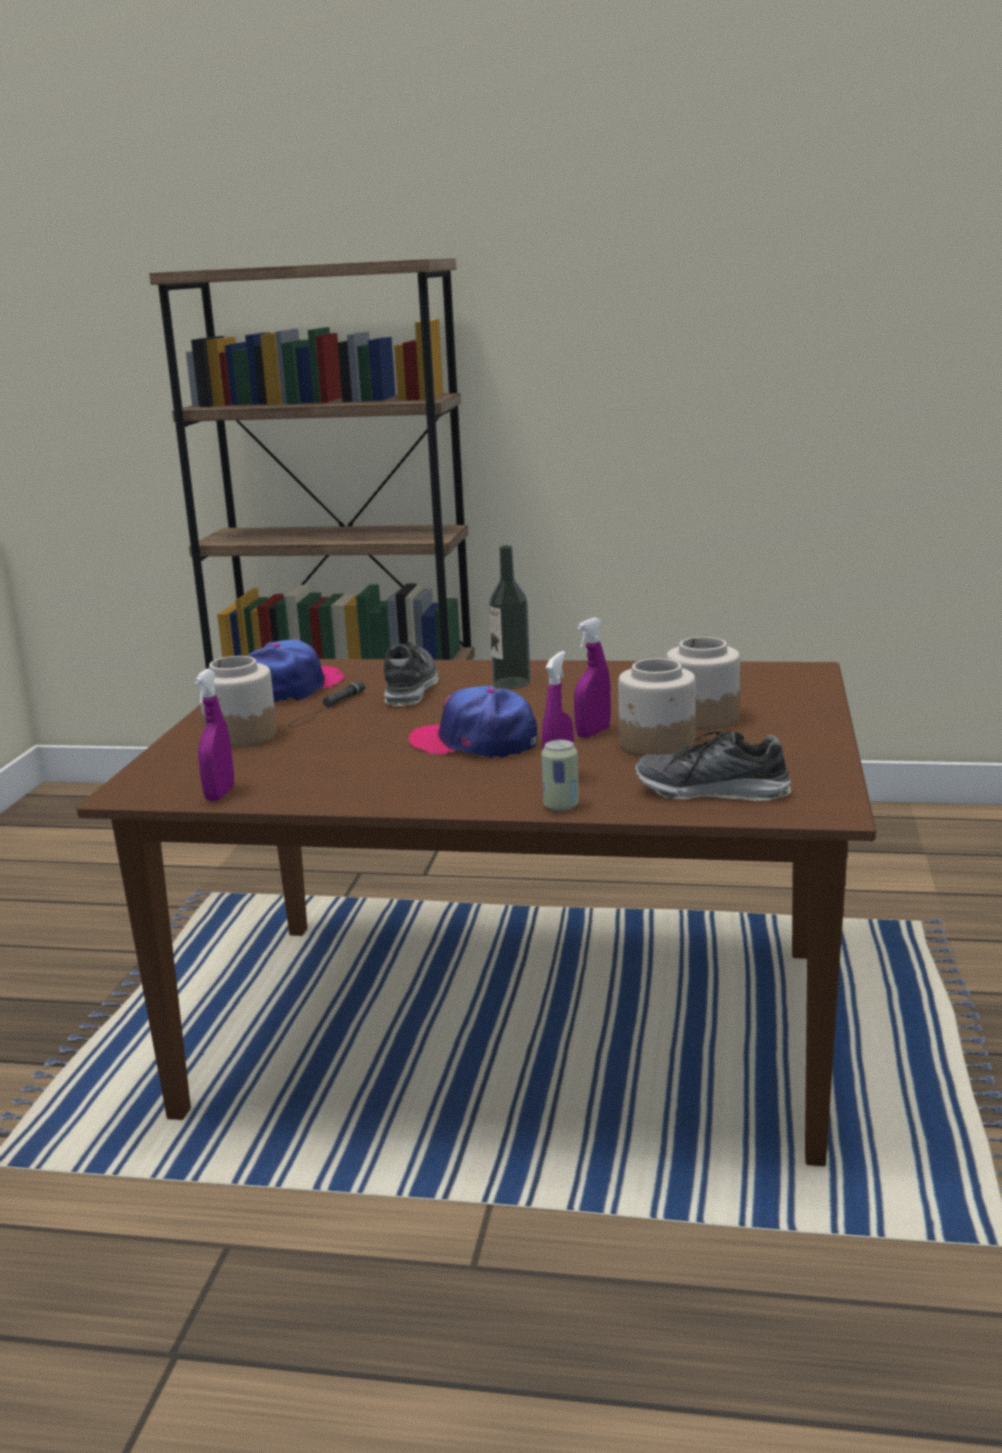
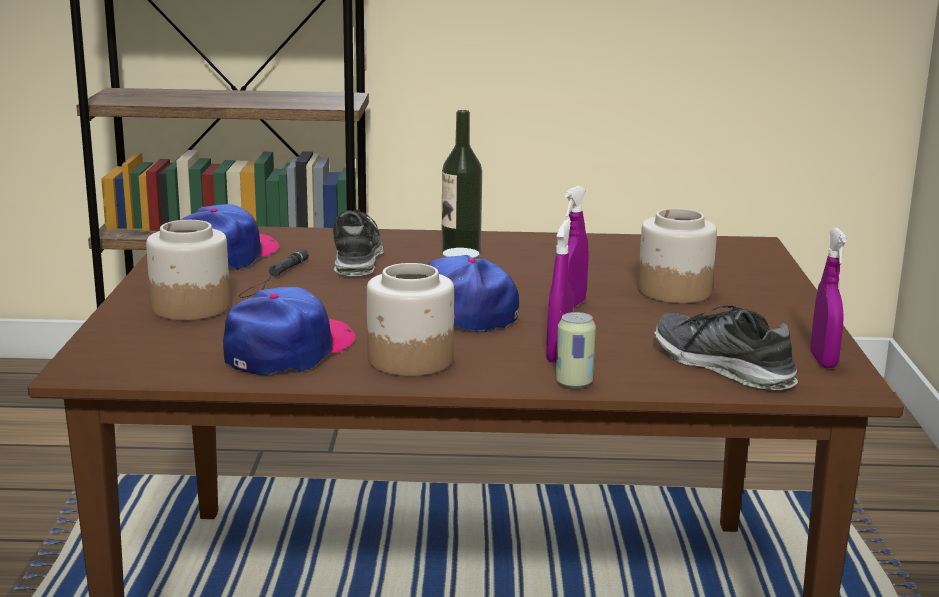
camera: 10 degrees left, 0 degrees up
purple spray bottle [194,669,234,801] -> purple spray bottle moved to [810,228,847,368]
jar [618,659,696,756] -> jar moved to [367,263,454,376]
shoe [635,731,791,801] -> shoe turned 45 degrees clockwise [654,305,798,390]
none -> cap [223,287,356,376]

